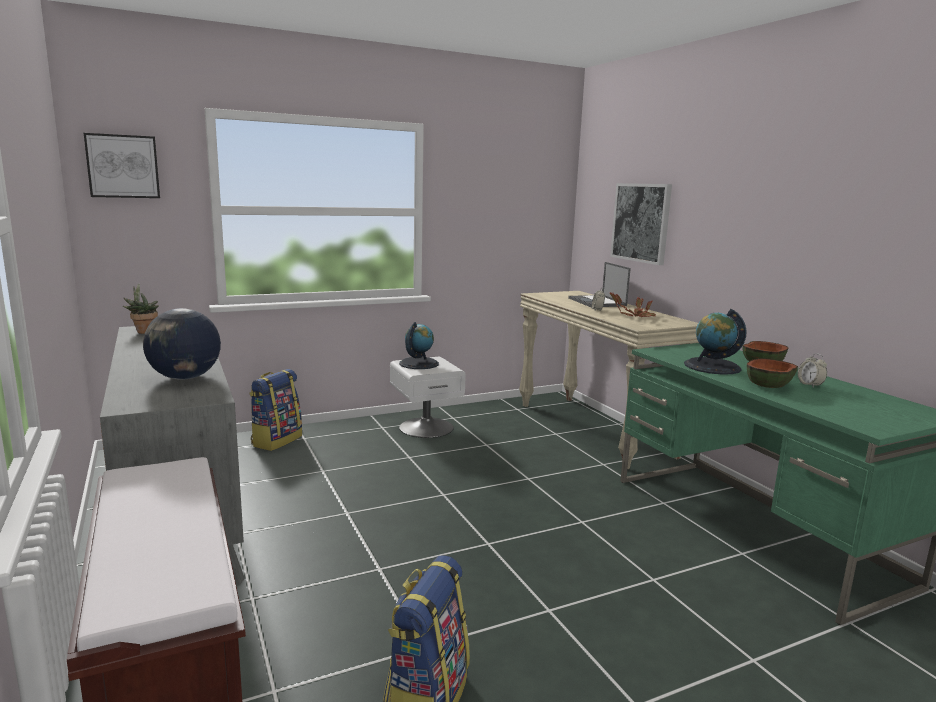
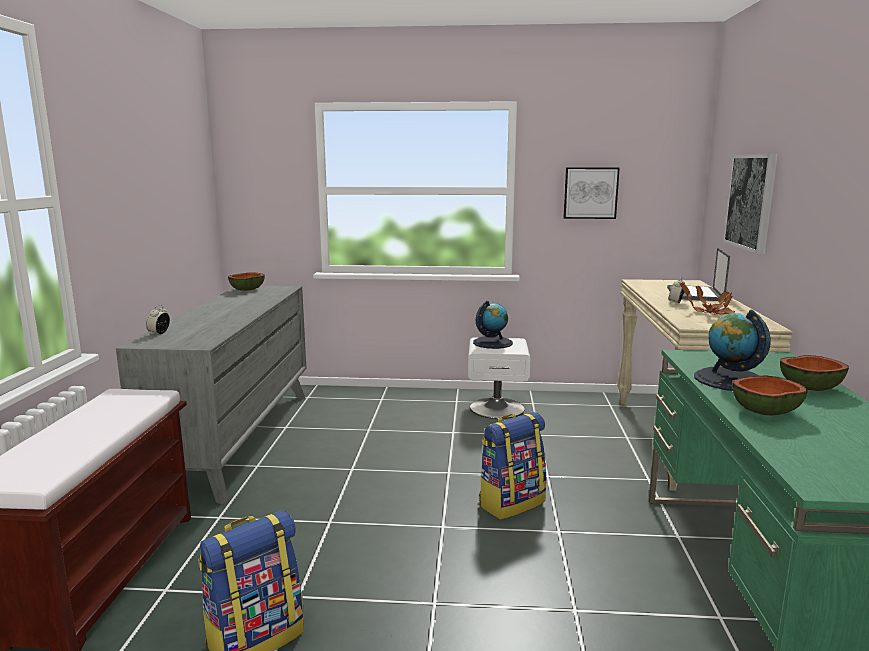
camera: 30 degrees right, 0 degrees up
picture [84,133,160,198] -> picture moved to [563,167,620,219]
potted plant [123,283,159,334] -> bowl [228,273,265,291]
globe [143,308,221,380] -> none
backpack [249,369,302,451] -> backpack moved to [479,412,546,519]
alarm clock [798,353,827,388] -> alarm clock moved to [146,305,170,335]

